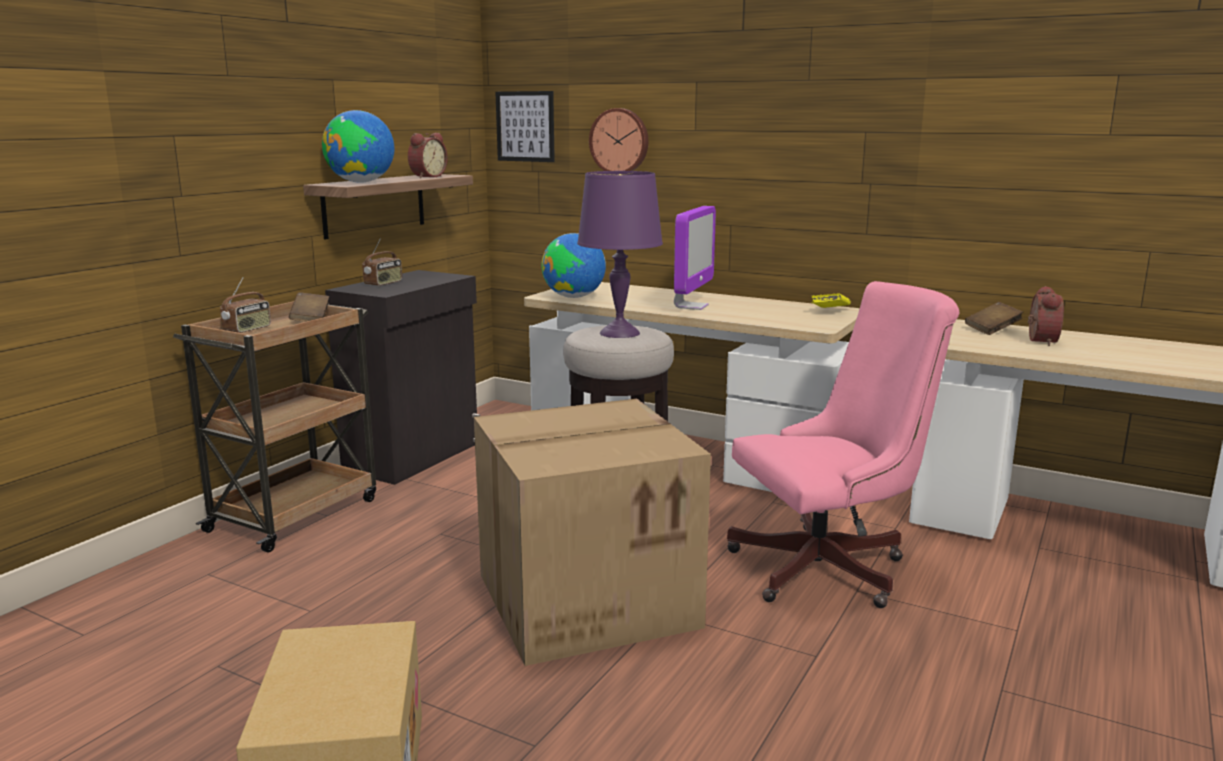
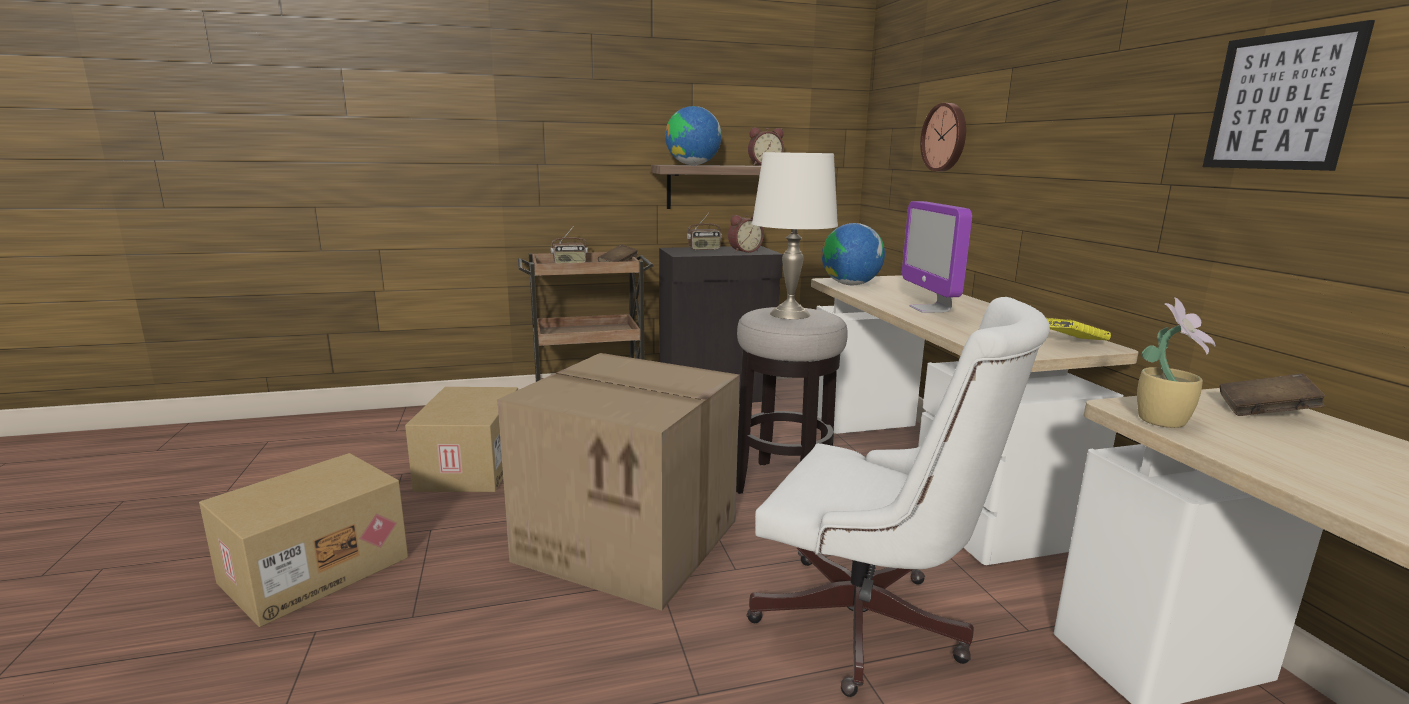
camera: 45 degrees right, 0 degrees up
picture [495,91,555,162] -> picture moved to [1203,20,1375,171]
purple table lamp [577,171,663,338] -> white table lamp [752,152,838,319]
monitor [674,206,716,310] -> monitor turned 105 degrees clockwise [902,201,972,313]
pink office chair [727,281,960,608] -> white office chair [747,297,1050,697]
alarm clock [1028,286,1064,346] -> alarm clock moved to [728,215,764,253]
none -> cardboard box [405,387,518,492]
none -> potted plant [1137,297,1216,428]

